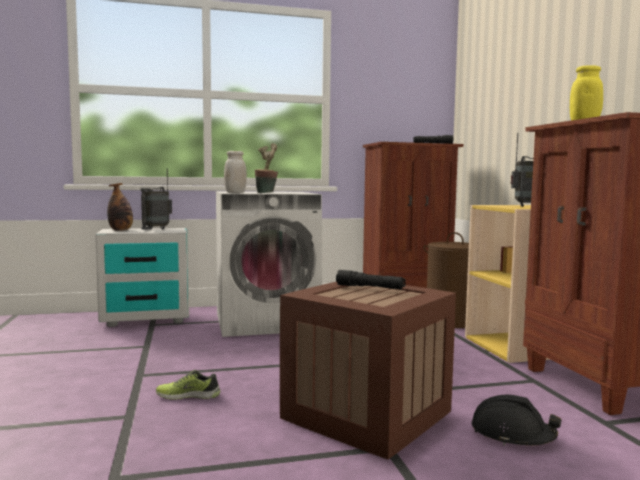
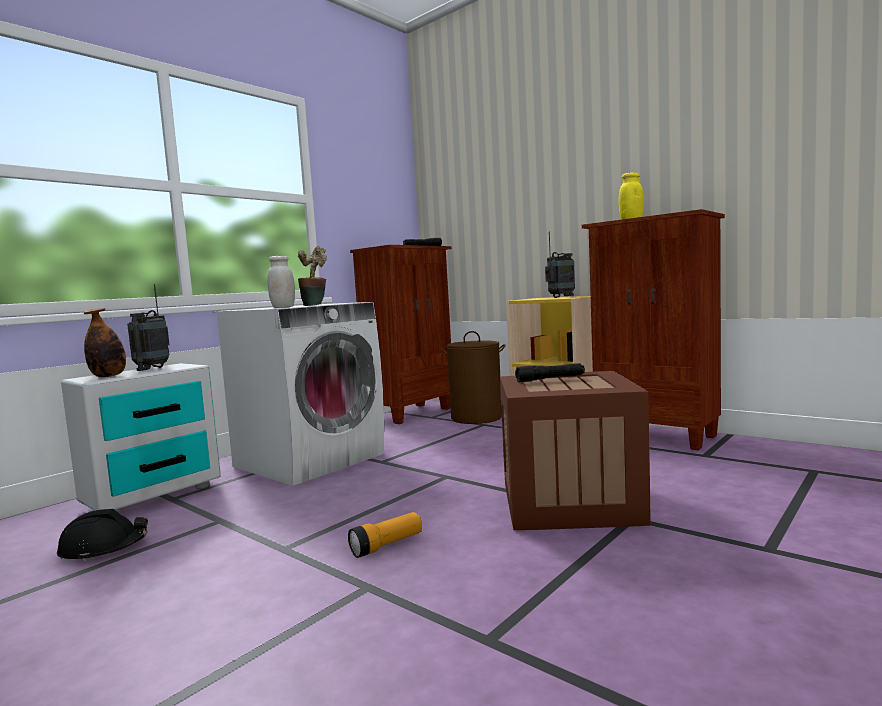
camera: 35 degrees left, 0 degrees up
shoe [156,370,220,400] -> flashlight [348,512,422,558]
black hard hat [472,395,562,446] -> black hard hat moved to [57,509,148,562]

